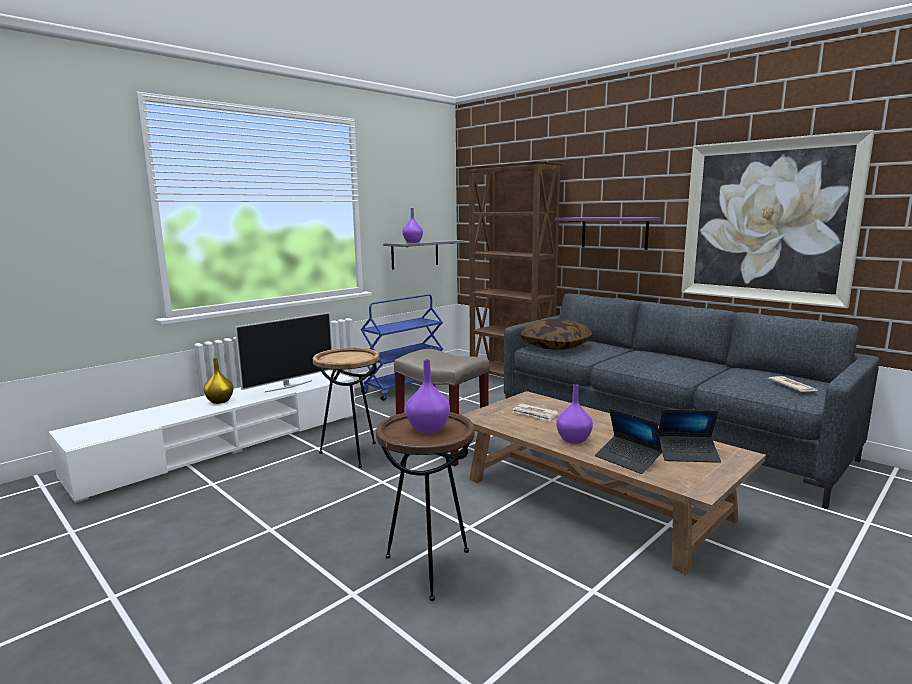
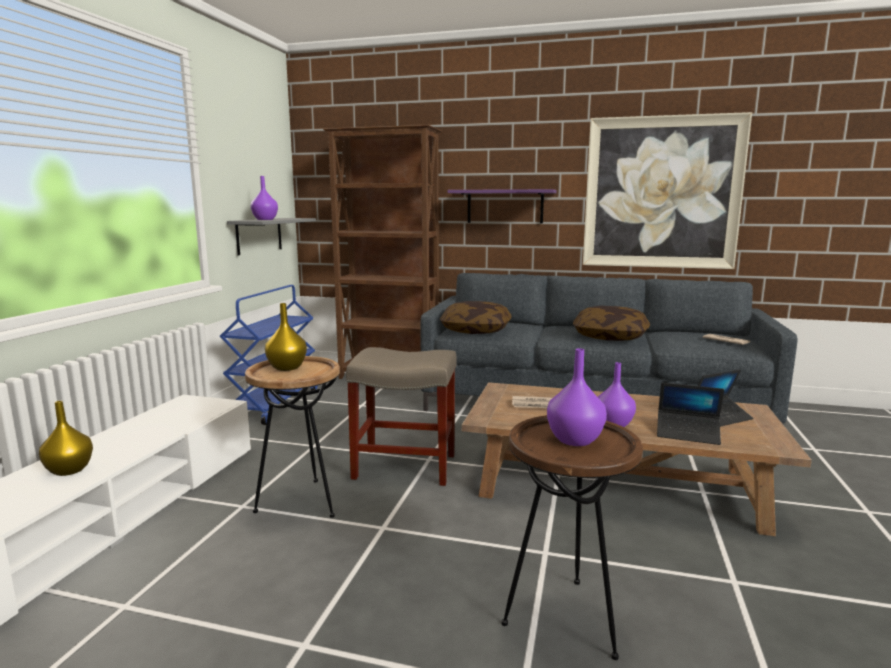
camera: 30 degrees left, 0 degrees up
television [235,312,332,392] -> none
none -> yellow vase [265,303,307,371]
none -> pillow [573,306,650,341]

